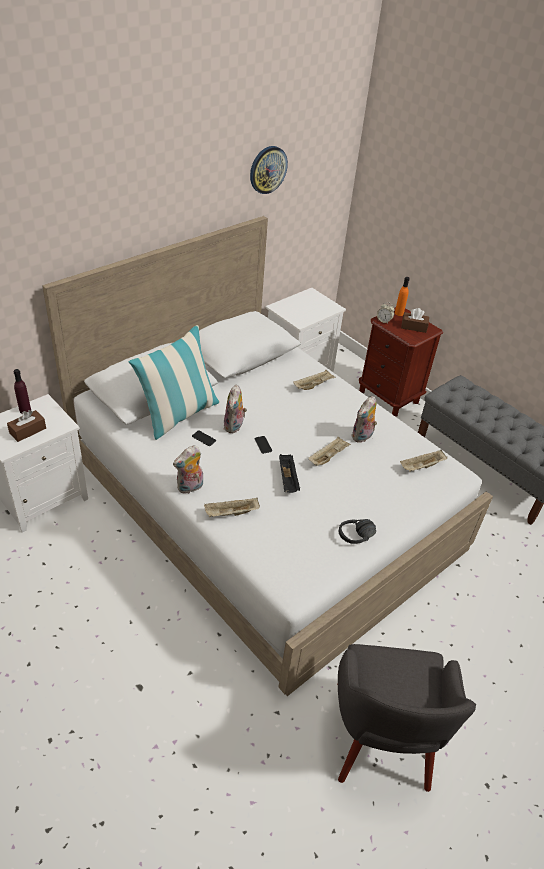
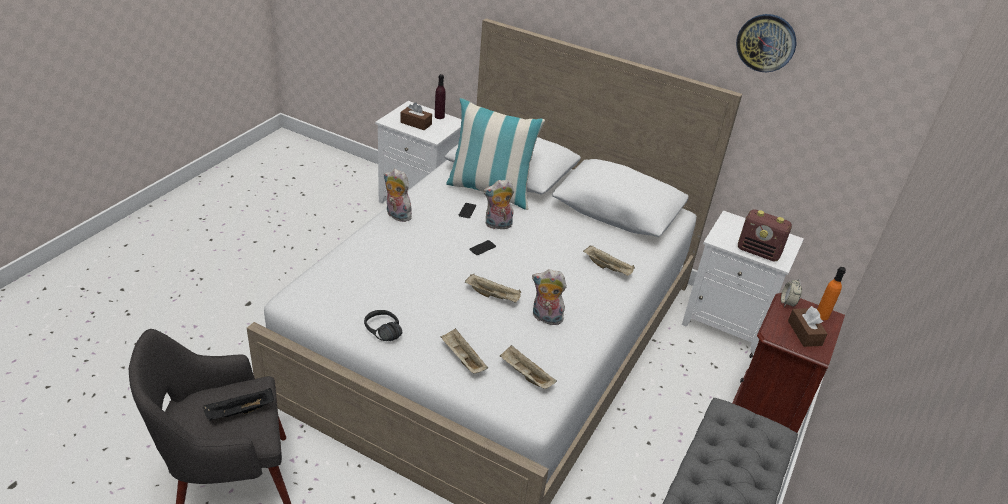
camera: 70 degrees right, 5 degrees down
beige tray [204,497,260,517] -> beige tray moved to [441,328,488,373]
black tray [279,454,300,493] -> black tray moved to [203,388,274,421]
none -> radio [738,209,792,261]

